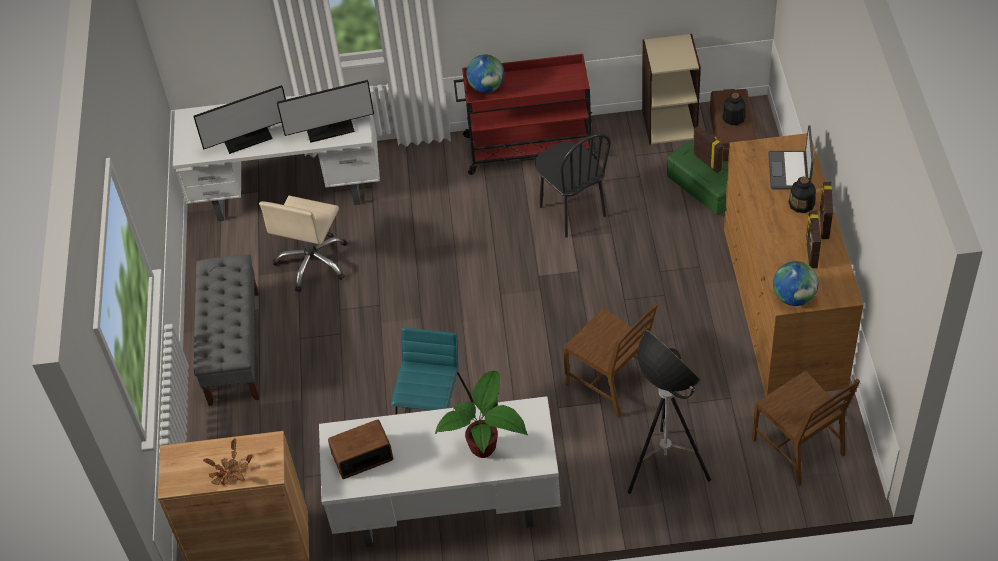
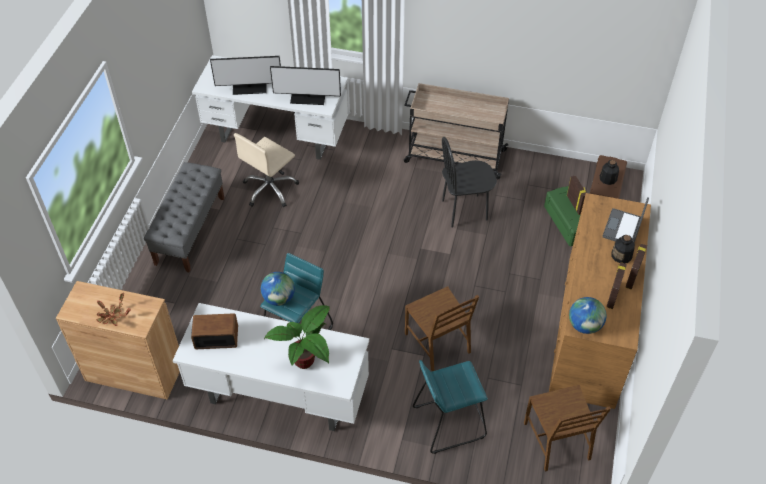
camera: 15 degrees right, 0 degrees up
red cart [454,54,597,175] -> beige cart [404,83,509,179]
globe [466,55,504,93] -> globe moved to [261,272,295,306]
black chair [535,133,611,238] -> black chair turned 90 degrees clockwise [442,137,497,228]
floor lamp [628,330,711,494] -> turquoise stool [413,360,488,454]
beige bookcase [642,34,701,145] -> none

